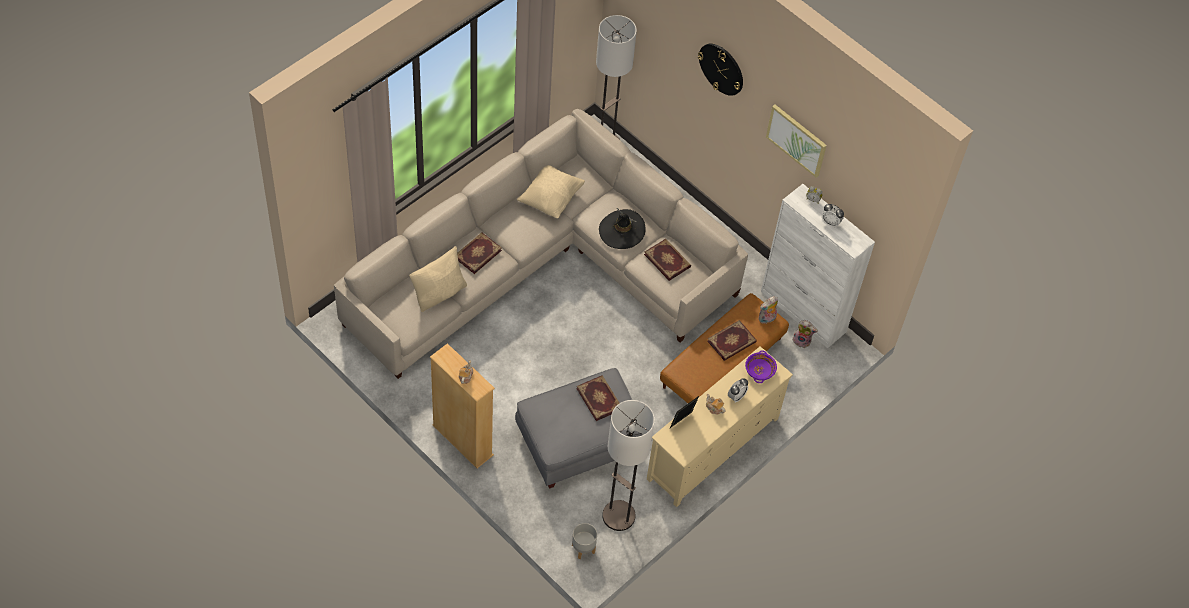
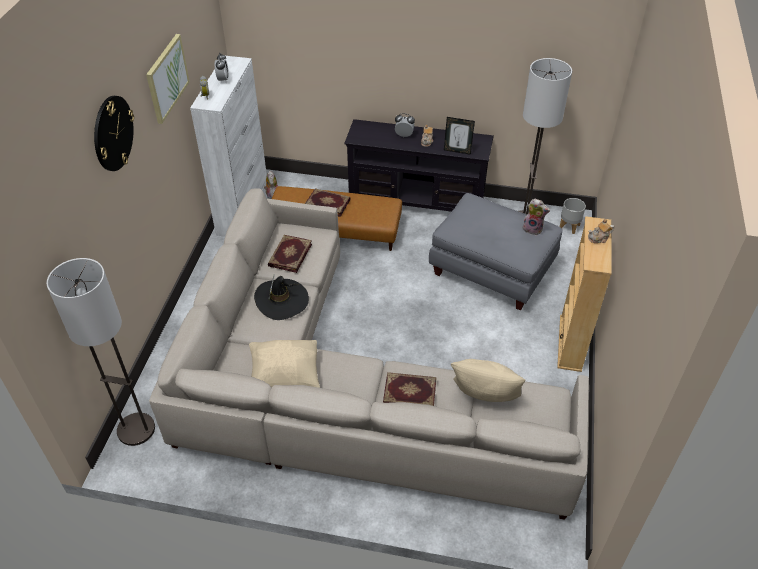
camera: 120 degrees left, 10 degrees down
book [576,375,619,421] -> none
beige tv stand [647,346,793,507] -> black tv stand [344,119,494,212]
purple bowl [745,350,777,383] -> none
plush toy [759,296,778,324] -> plush toy moved to [521,199,550,235]

